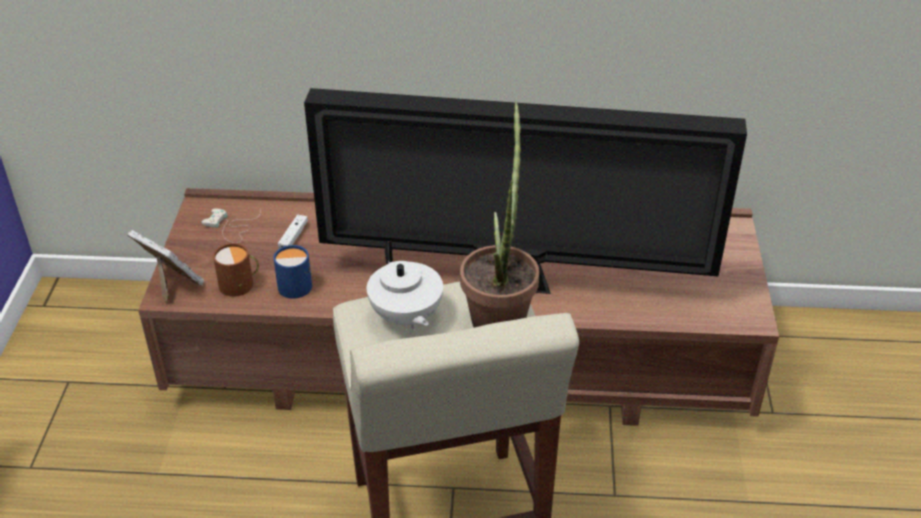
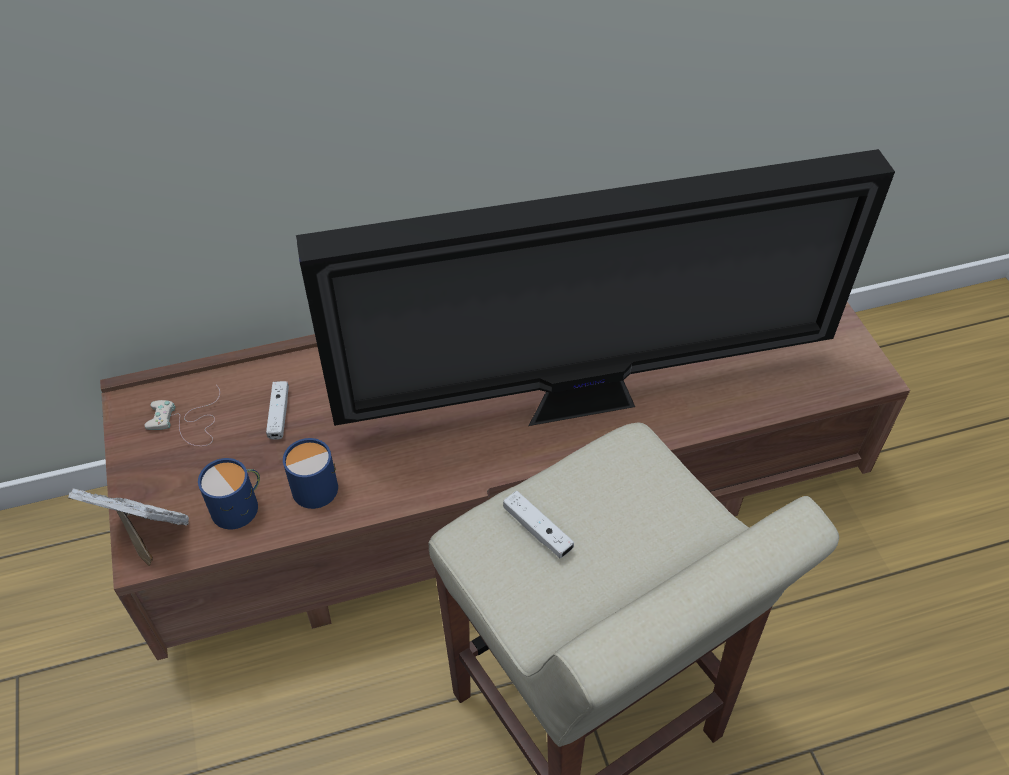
camera: 20 degrees left, 10 degrees up
brown mug [213,243,259,297] -> blue mug [198,458,260,529]
white teapot [367,241,443,329] -> white game controller [503,491,574,558]
potted plant [460,101,540,327] -> none

